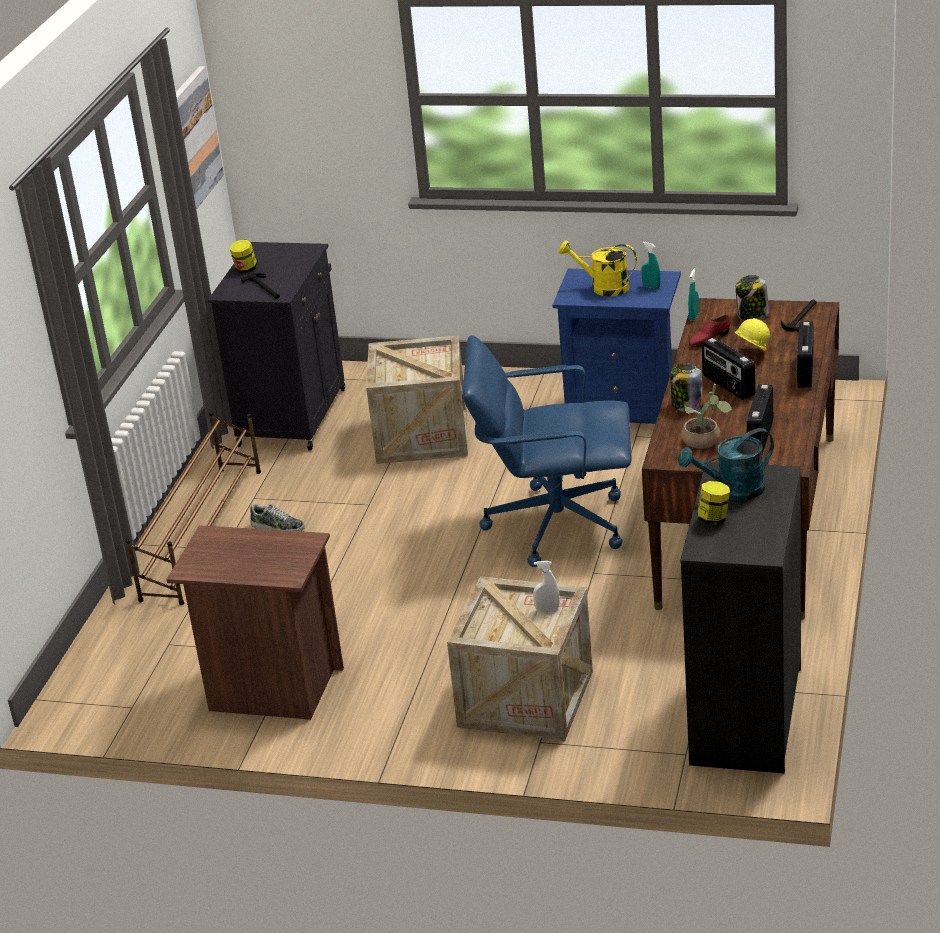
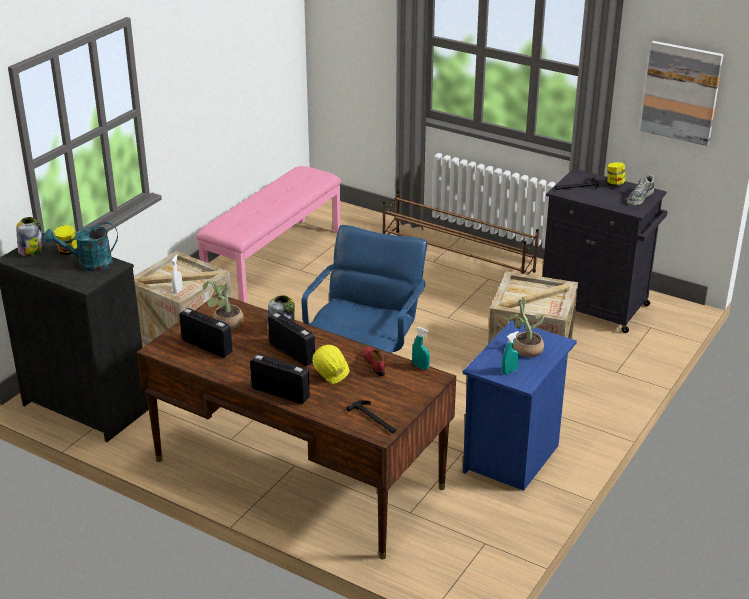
camera: 105 degrees right, 0 degrees up
brown nightstand [166,525,344,720] -> pink bench [196,166,342,303]
shoe [250,503,305,531] -> shoe moved to [627,175,654,206]
yellow watering can [559,241,637,297] -> potted plant [505,297,544,357]
turquoise watering can [678,428,774,501] -> turquoise watering can turned 105 degrees counterclockwise [43,222,118,271]
radio [702,337,755,400] -> radio turned 60 degrees clockwise [268,312,315,366]
jar [736,275,769,320] -> jar moved to [16,217,43,256]

